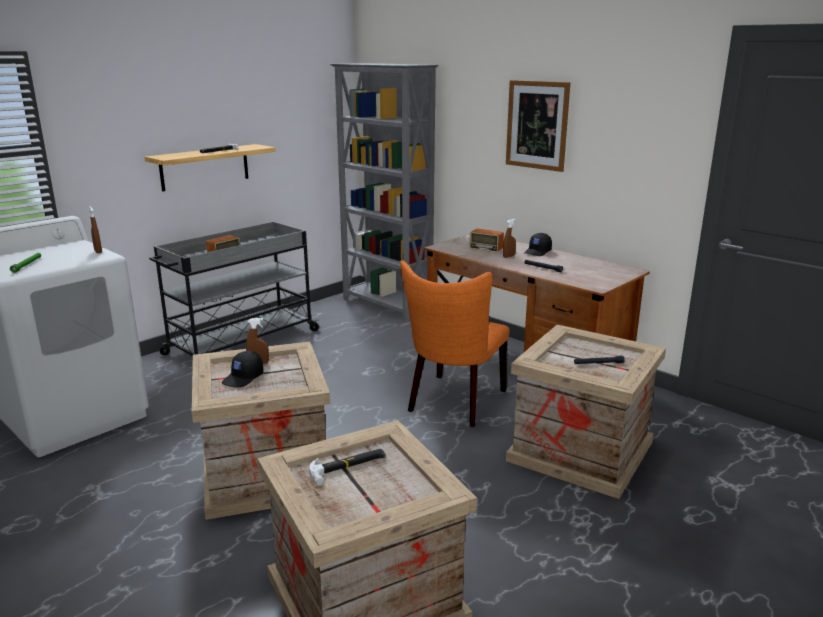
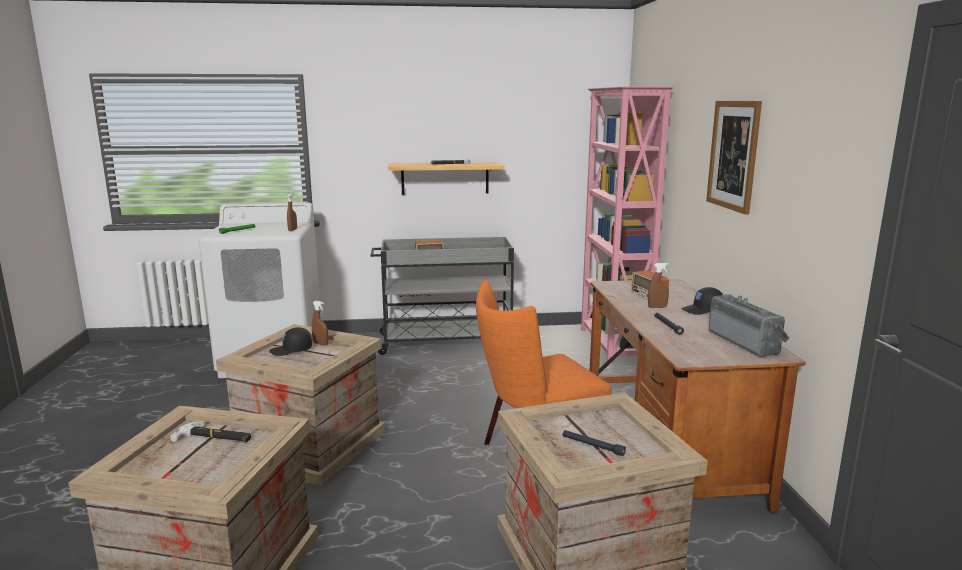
camera: 40 degrees right, 5 degrees down
grey bookcase [330,63,439,322] -> pink bookcase [581,87,673,366]
none -> radio [709,294,790,357]

